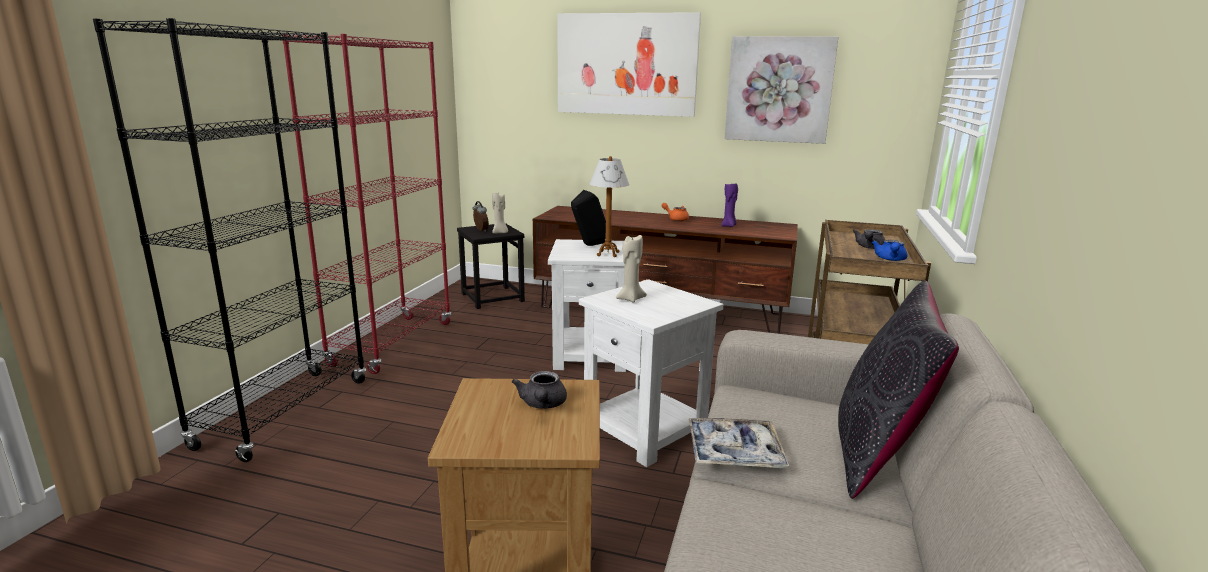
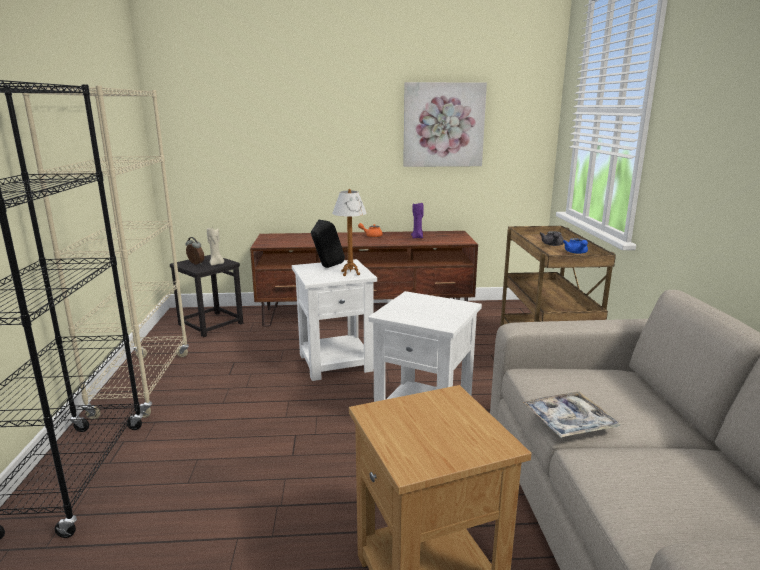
camera: 20 degrees left, 0 degrees up
red bookcase [283,34,451,374] -> beige bookcase [21,85,189,420]
grey teapot [512,371,567,409] -> none
picture [557,12,701,117] -> none
beige candle [616,235,647,302] -> none
black pillow [838,281,959,499] -> none

